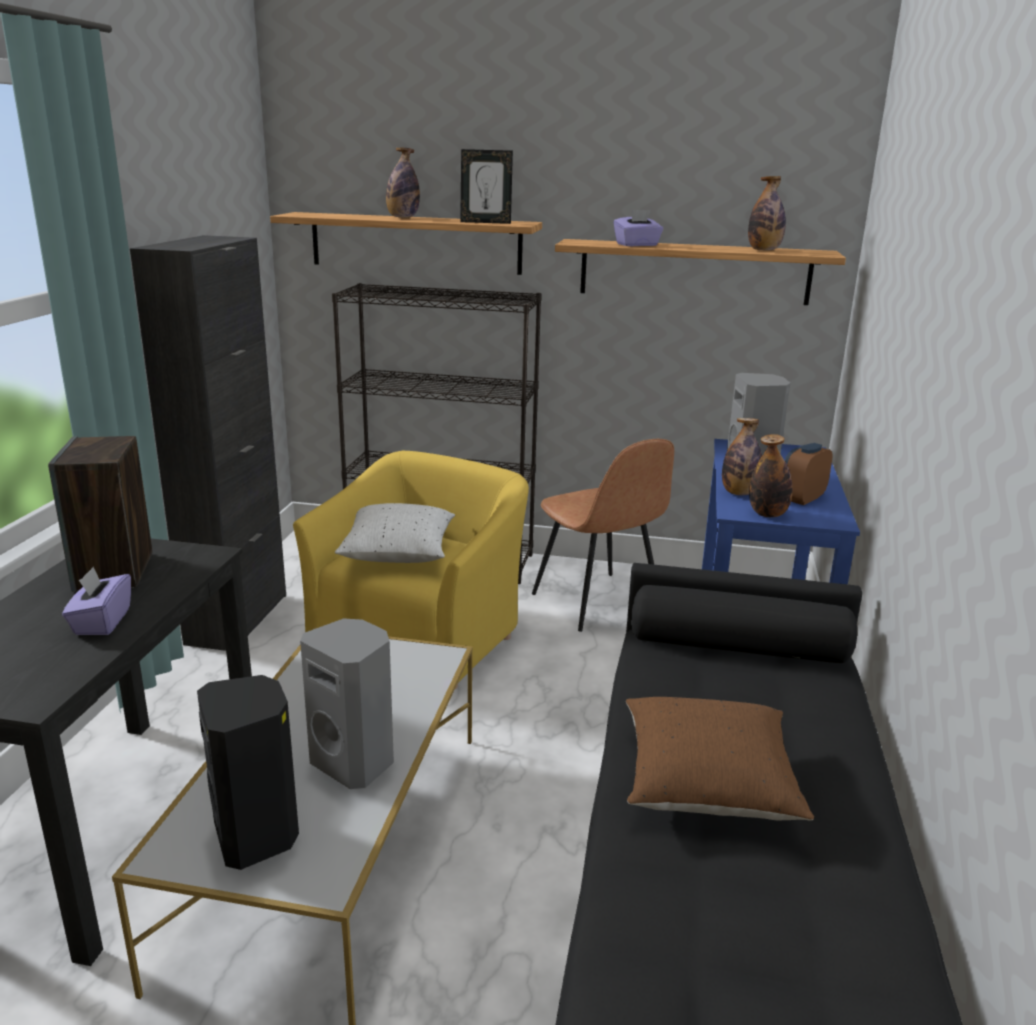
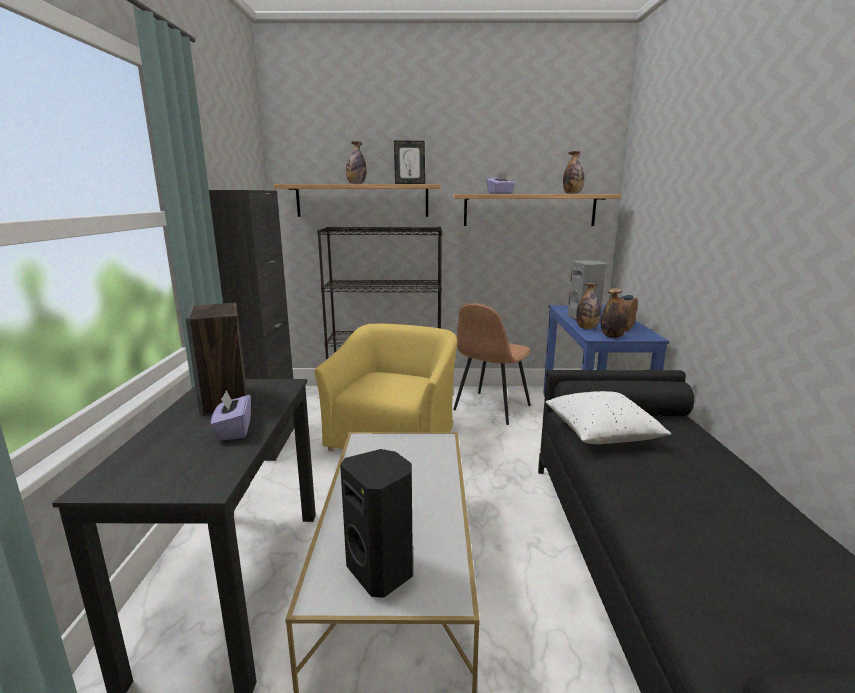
camera: 10 degrees left, 5 degrees down
grey speaker [300,618,394,789] -> none
white pillow [335,503,455,563] -> white pillow moved to [545,391,671,444]
brown chair [532,439,674,632] -> brown chair turned 75 degrees clockwise [453,303,531,425]
brown pillow [626,697,814,821] -> none

